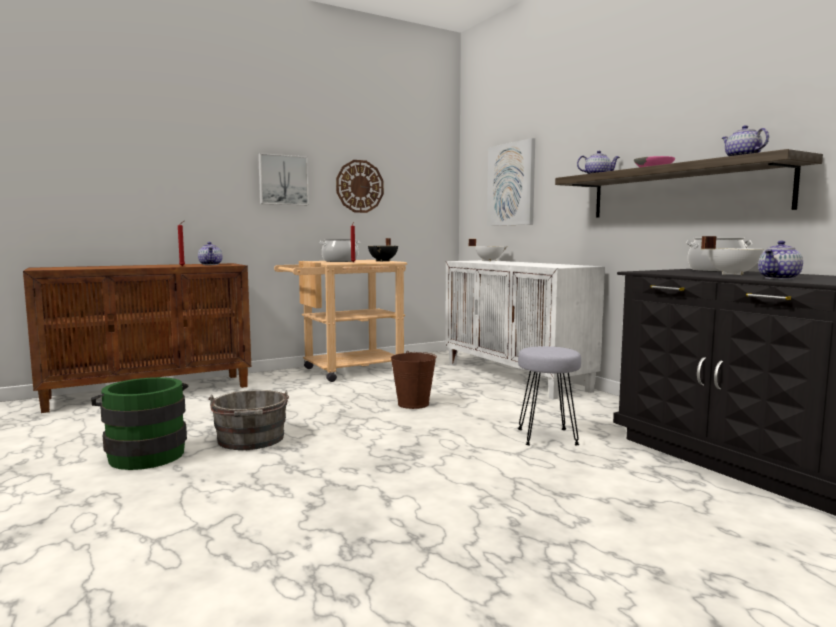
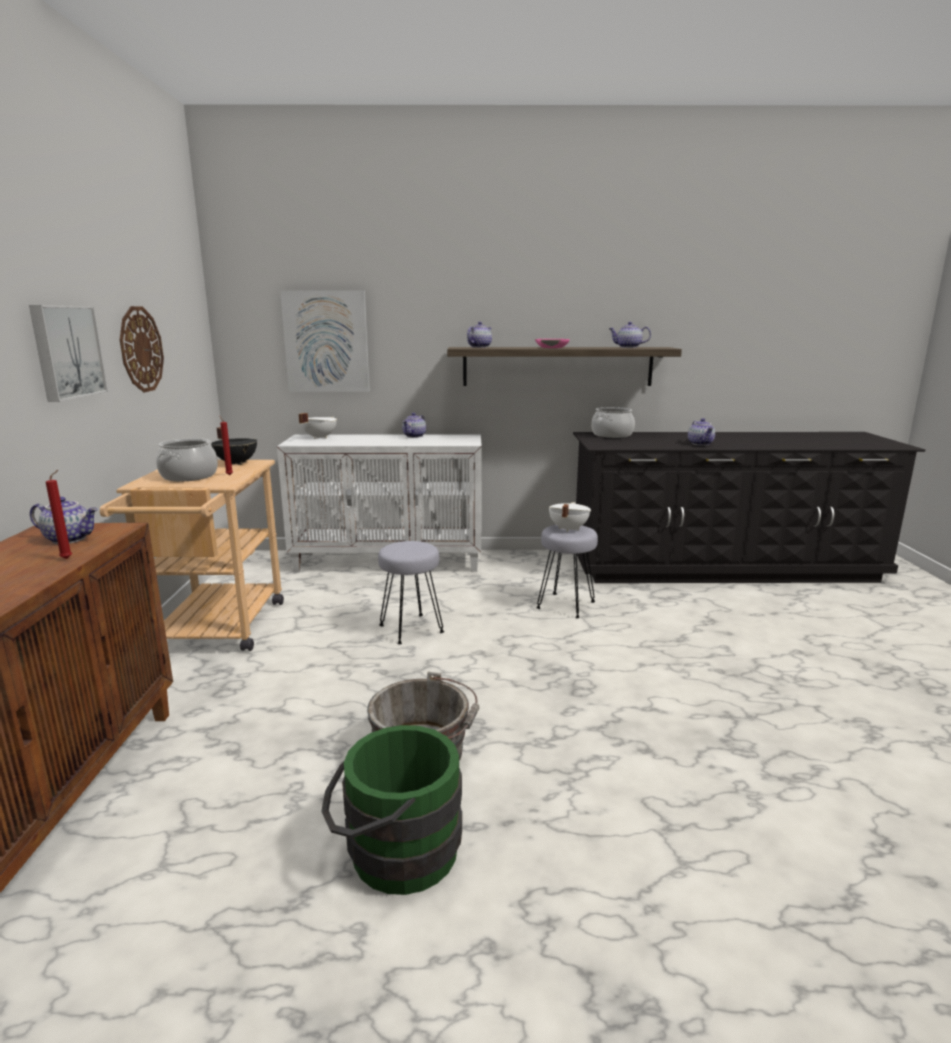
camera: 60 degrees left, 10 degrees up
brown bucket [391,351,437,409] -> grey stool [378,541,444,644]
white cooking pot [701,236,764,275] -> white cooking pot moved to [549,502,591,532]
none -> teapot [402,413,426,438]

